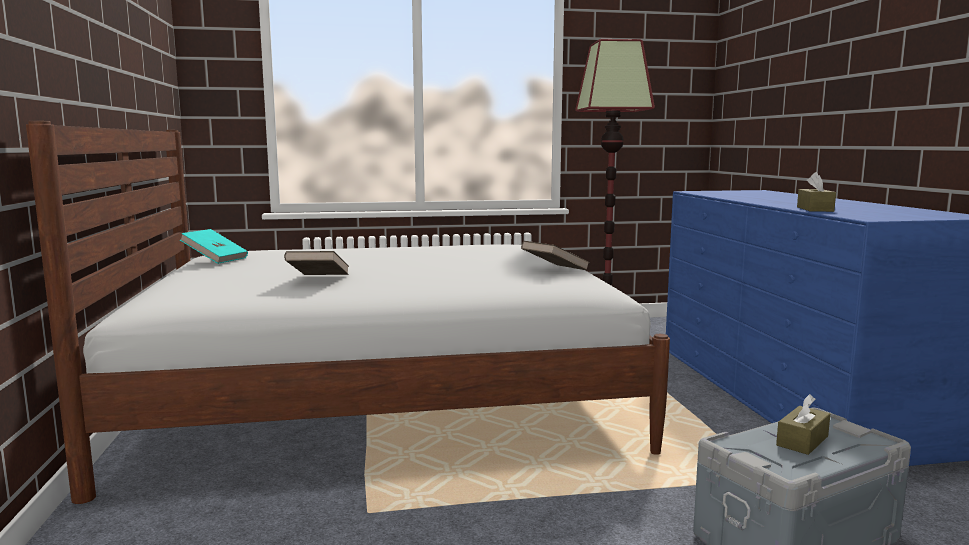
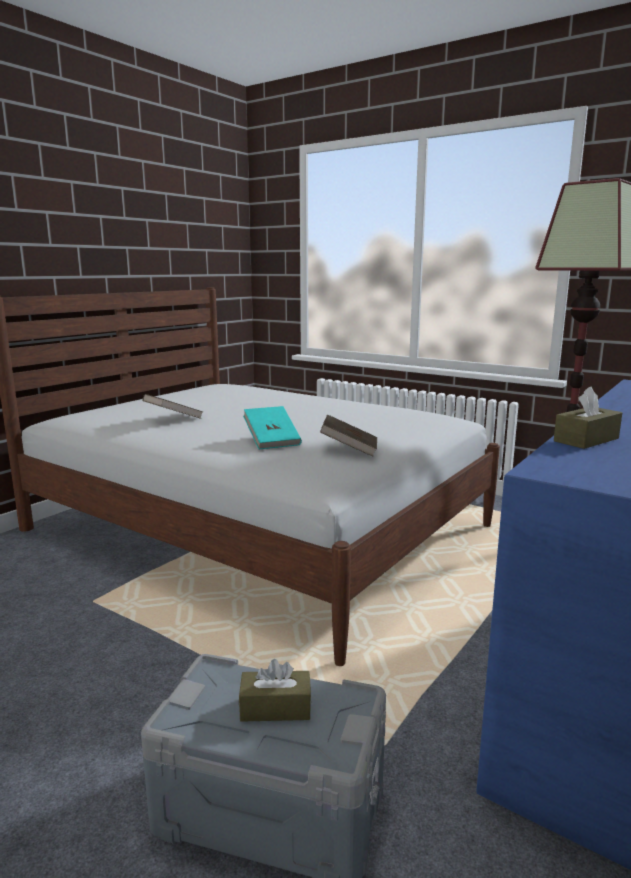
camera: 45 degrees right, 5 degrees up
turquoise book [180,229,248,264] -> turquoise book moved to [243,406,302,450]

